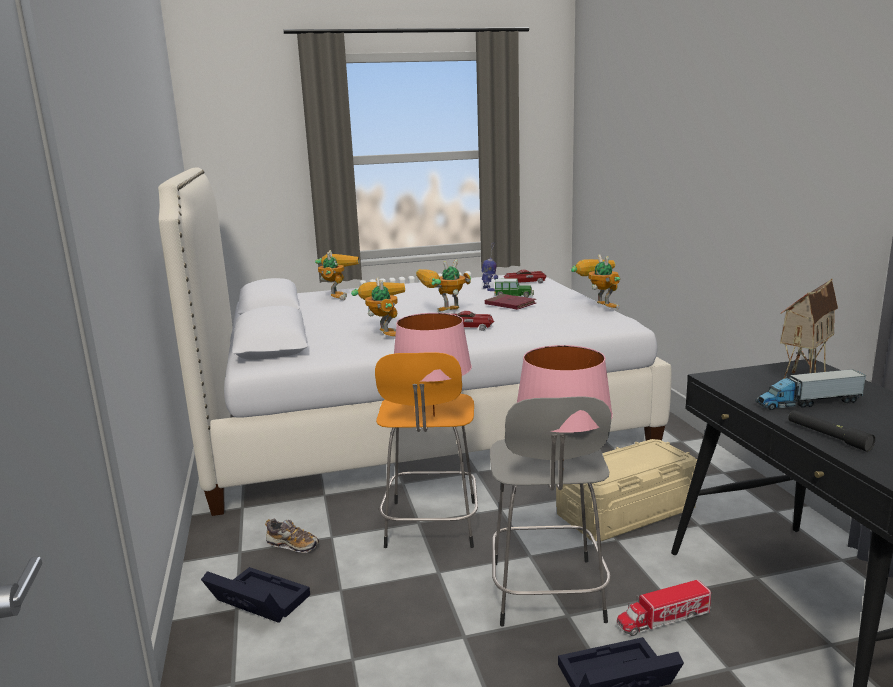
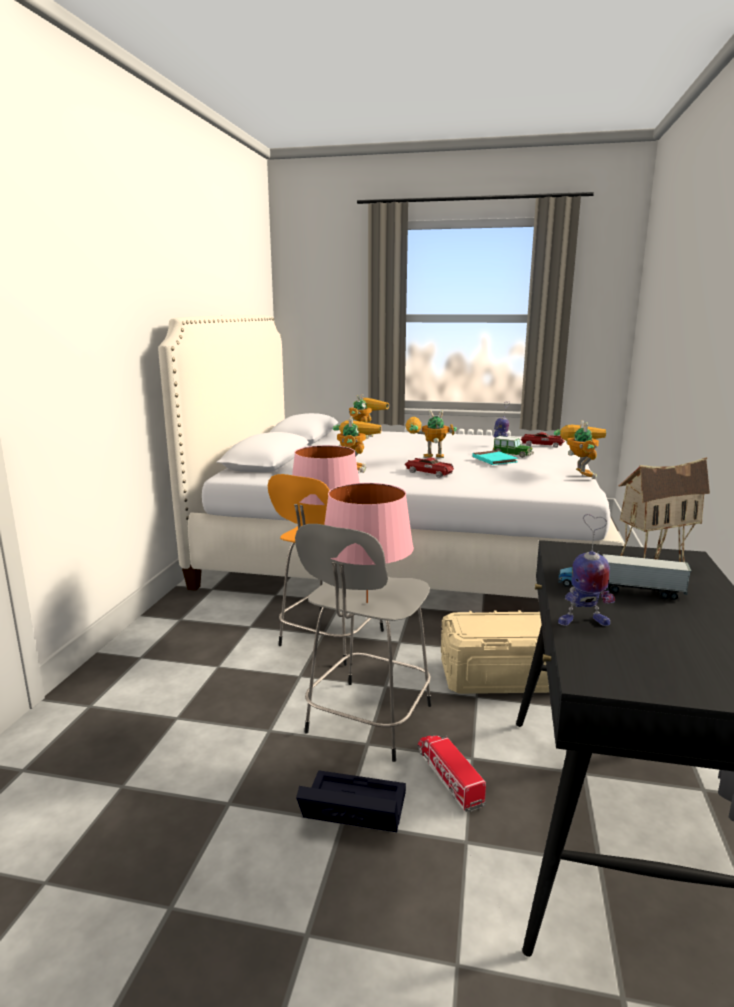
camera: 25 degrees right, 0 degrees up
black storage box [201,567,310,623] -> none
shoe [265,519,319,553] -> none
red book [485,294,536,310] -> turquoise book [472,450,518,465]
toy truck [617,580,711,636] -> toy truck turned 60 degrees clockwise [418,735,486,812]
black flashlight [789,410,875,452] -> toy robot [558,514,615,626]

